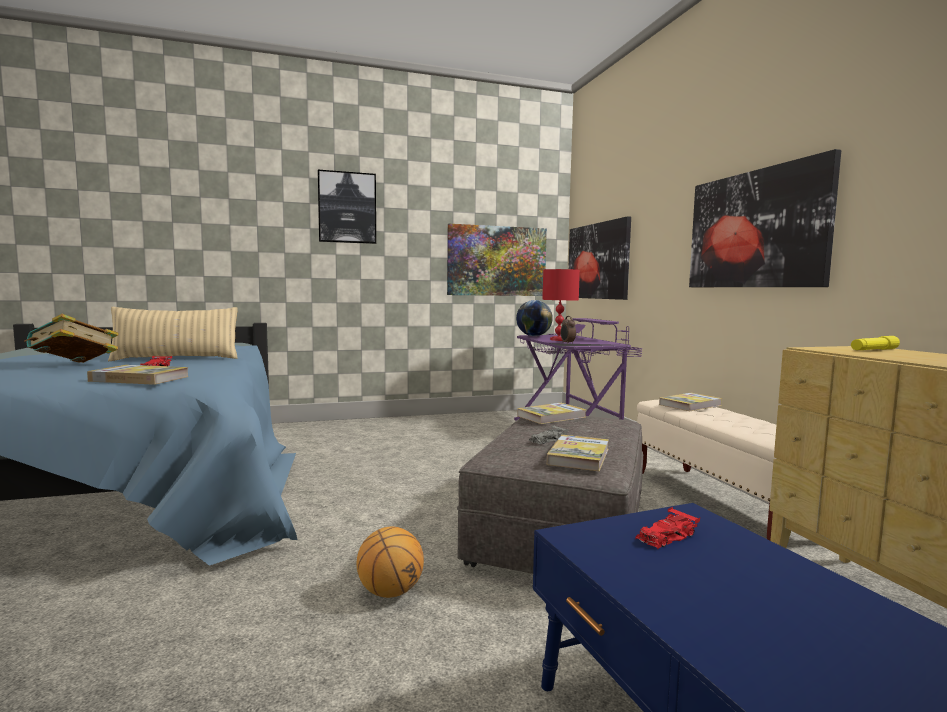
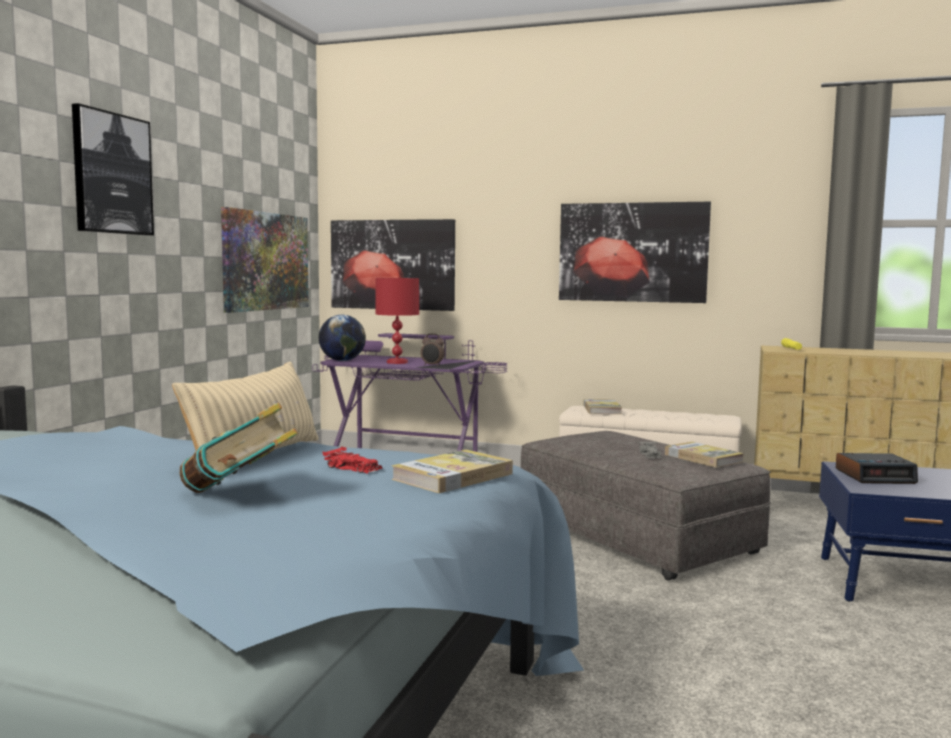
camera: 55 degrees left, 0 degrees up
basketball [356,527,424,598] -> none
book [517,403,587,424] -> none
red toy car [635,507,700,549] -> alarm clock [836,453,918,484]

